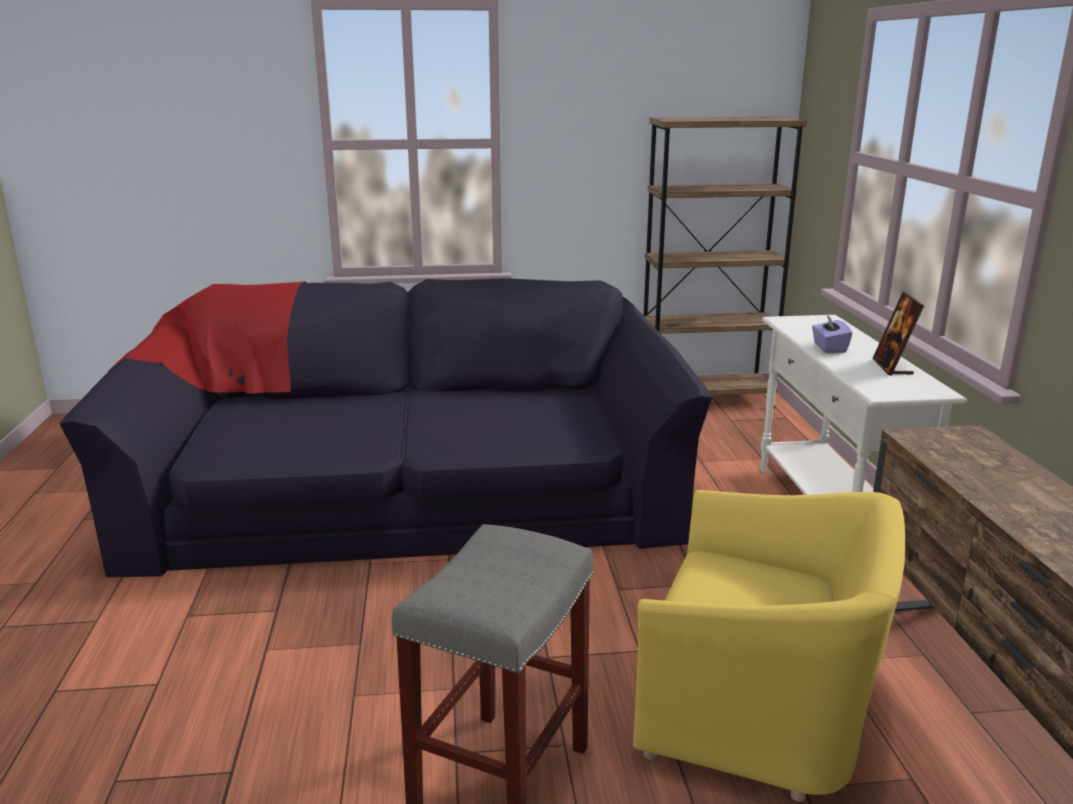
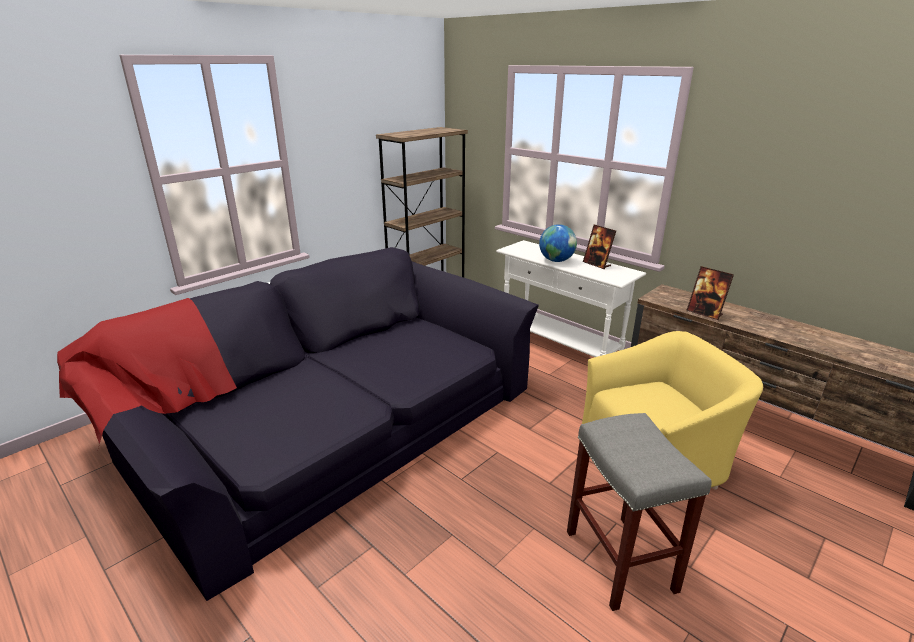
camera: 40 degrees left, 5 degrees up
purple tissue box [812,313,852,353] -> globe [539,224,577,262]
none -> picture frame [687,266,734,320]

